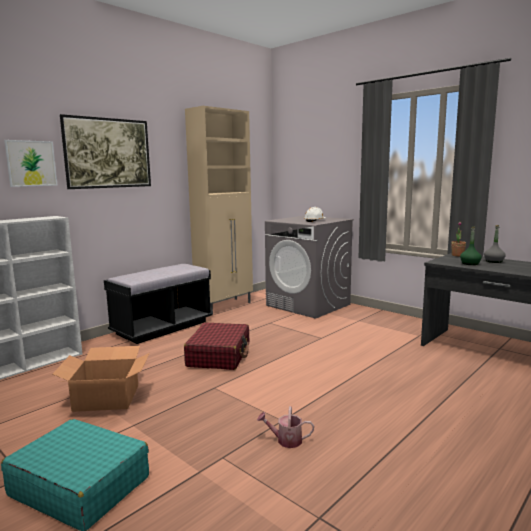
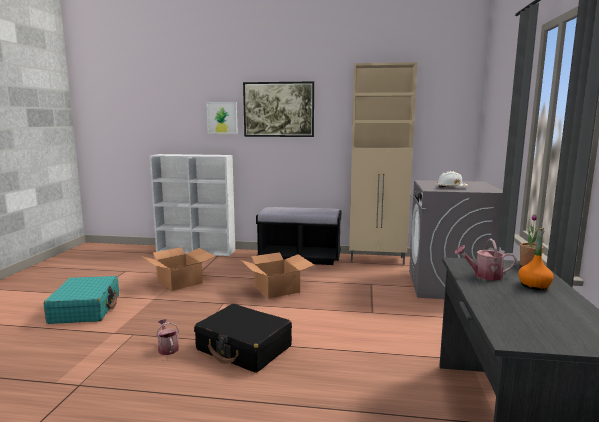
camera: 55 degrees right, 0 degrees up
red suitcase [184,322,249,370] -> cardboard box [241,252,314,298]
green bottle [460,227,482,265] -> watering can [455,239,516,281]
grey bottle [484,225,506,263] -> orange bottle [518,228,554,290]
none -> black suitcase [194,304,292,373]

